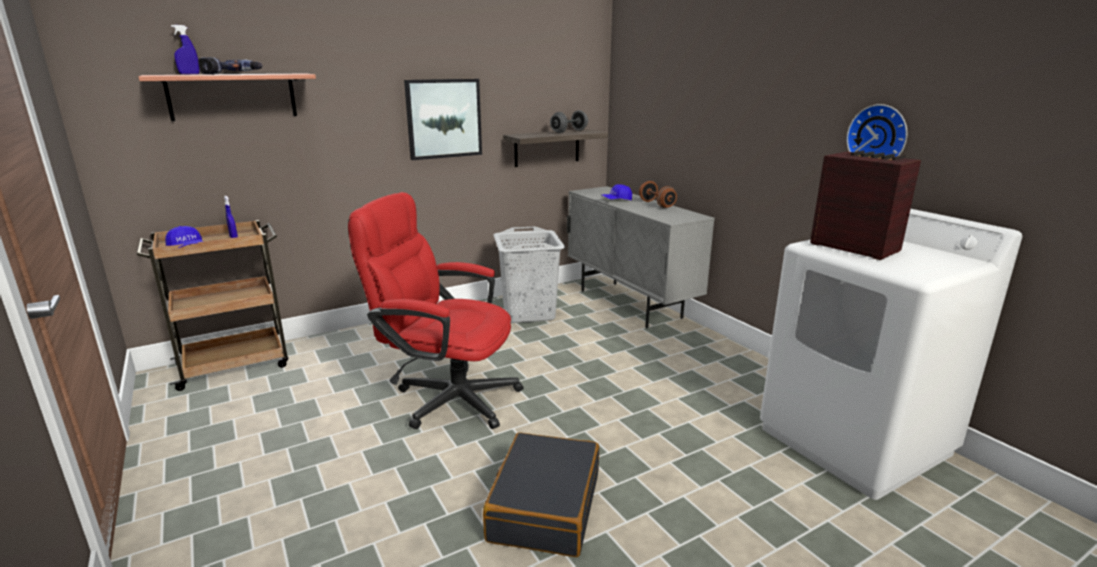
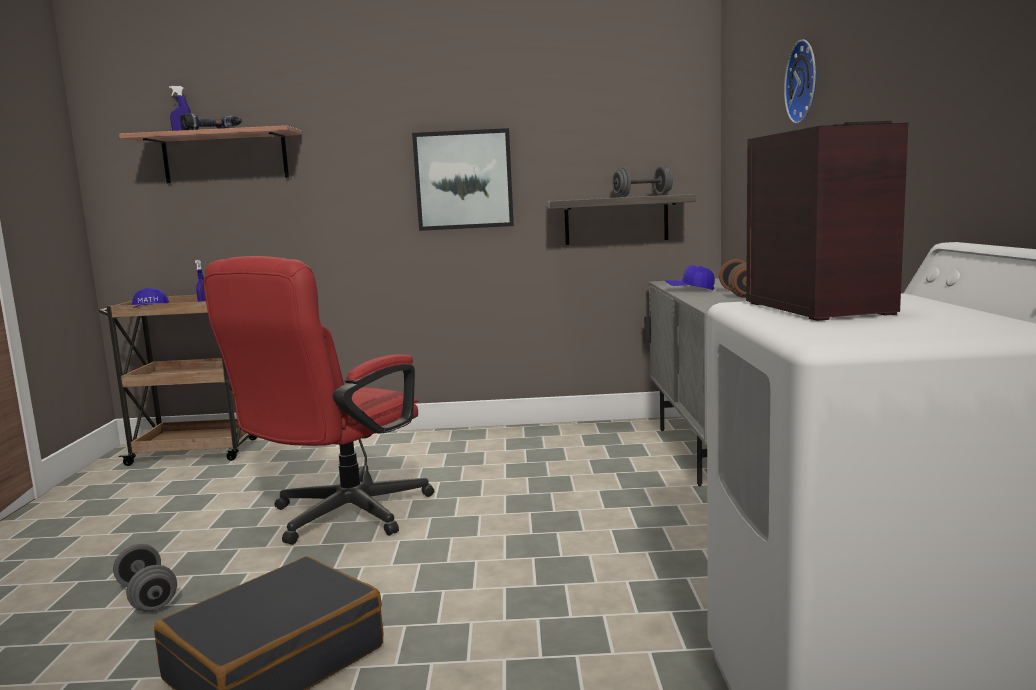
camera: 30 degrees right, 10 degrees down
red office chair [348,192,523,429] -> red office chair turned 105 degrees counterclockwise [204,256,434,545]
grey laundry basket [494,227,565,323] -> none
wall clock [847,104,908,157] -> wall clock moved to [784,39,817,124]
none -> grey dumbbell [113,544,177,612]

